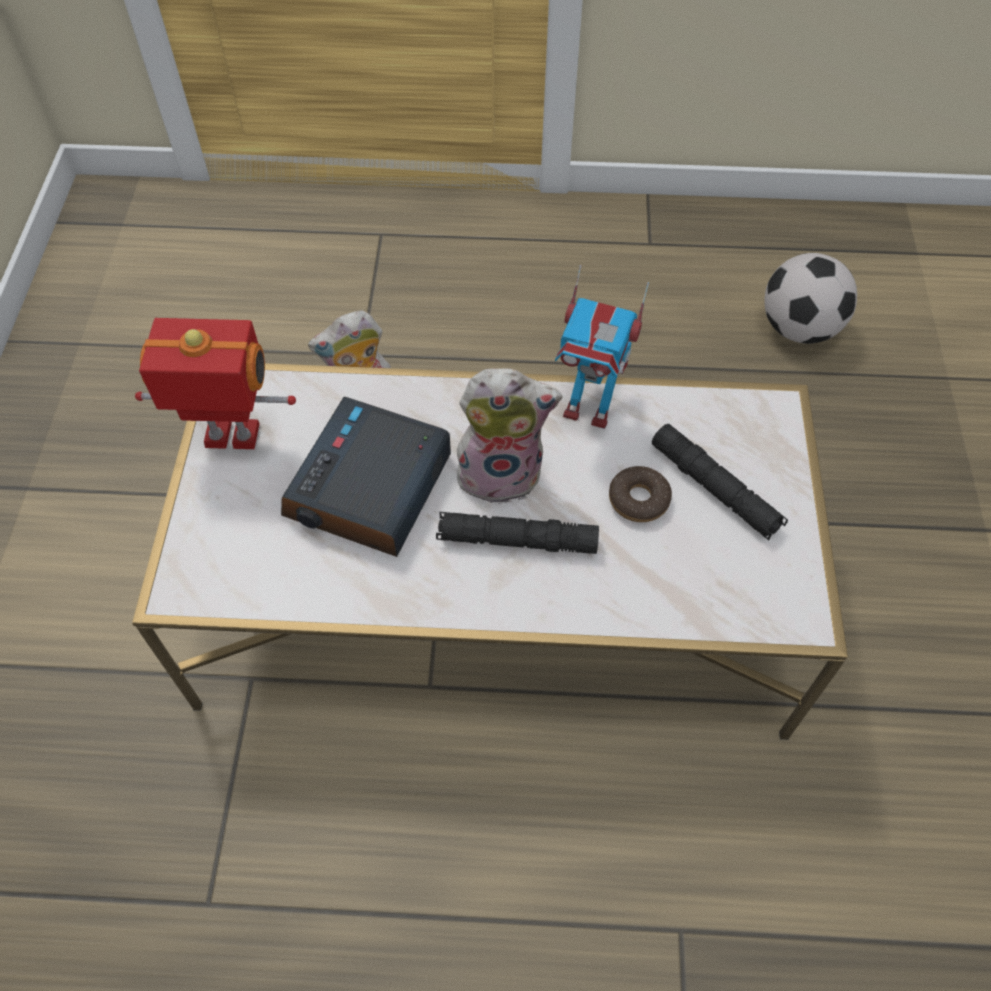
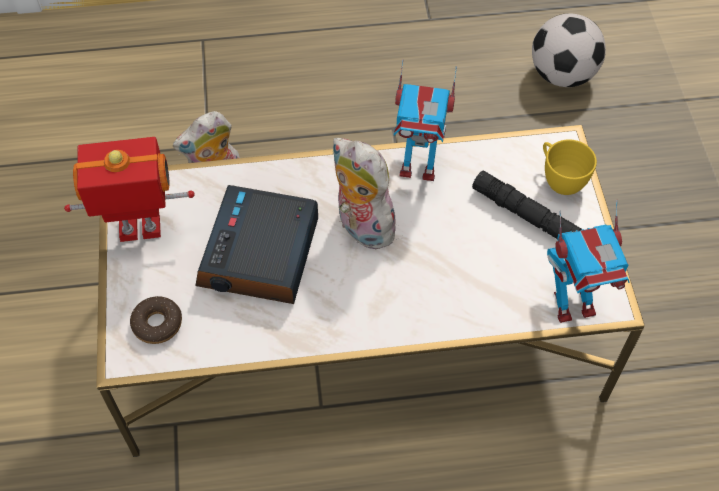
camera: 10 degrees left, 0 degrees up
black flashlight [436,512,599,554] -> none
plush toy [456,368,562,504] -> plush toy turned 120 degrees counterclockwise [332,138,397,250]
donut [609,466,672,522] -> donut moved to [130,296,182,344]
none -> yellow cup [543,139,597,195]
none -> toy robot [547,200,629,323]

